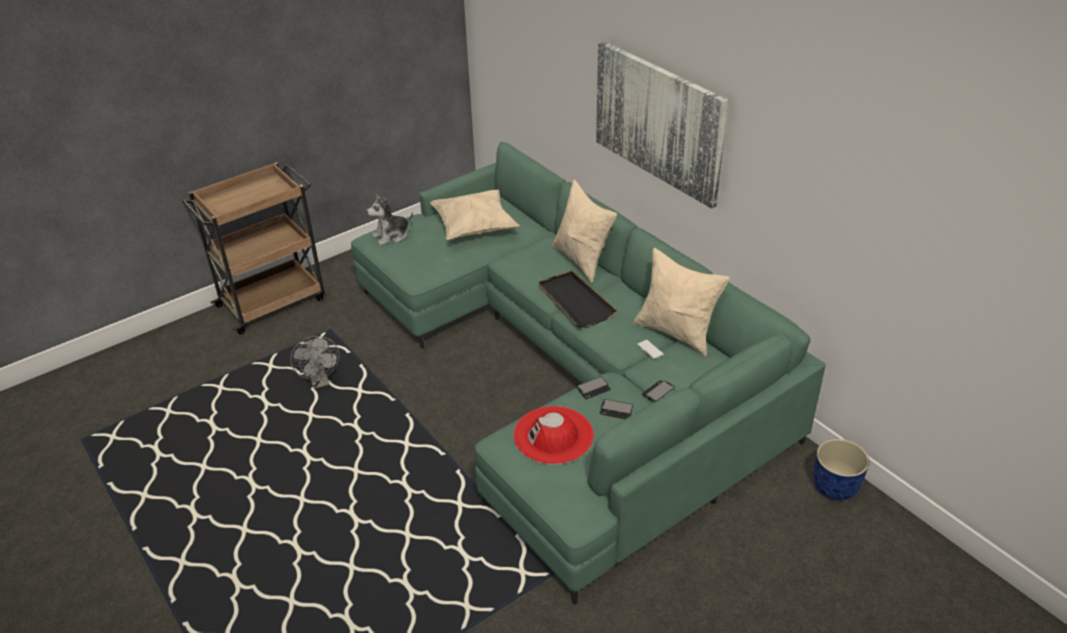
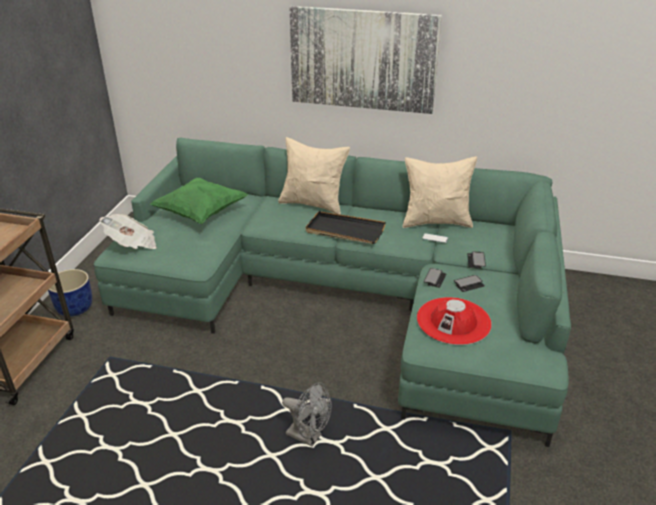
camera: 40 degrees left, 5 degrees down
grey fan [290,336,340,389] -> grey fan moved to [282,382,332,447]
plush toy [366,194,413,245] -> newspaper [99,214,156,249]
beige pillow [430,190,520,240] -> green pillow [150,178,248,224]
blue planter [813,439,869,501] -> blue planter moved to [48,269,92,317]

